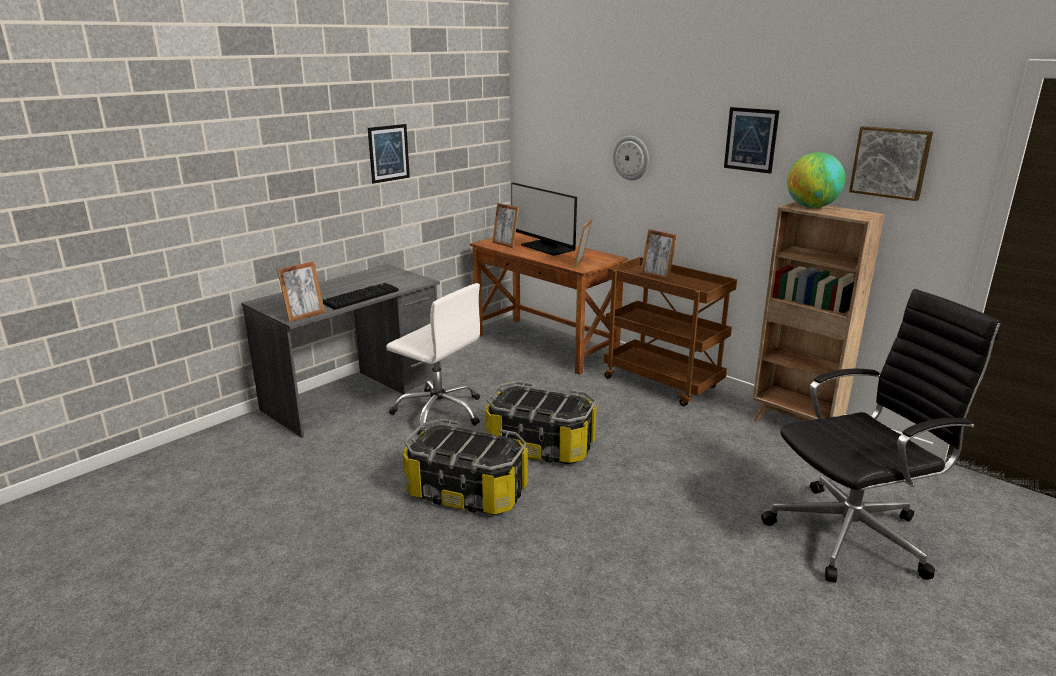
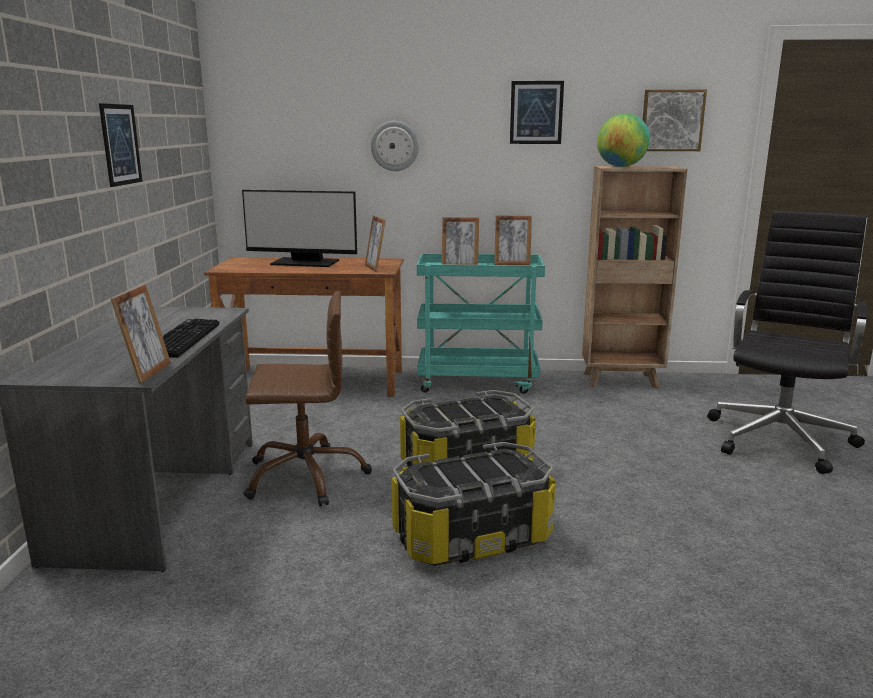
camera: 40 degrees left, 5 degrees down
white office chair [386,283,480,435] -> brown office chair [243,291,372,507]
picture frame [492,203,519,248] -> picture frame moved to [494,216,532,265]
brown cart [604,257,737,406] -> turquoise cart [417,254,545,394]

